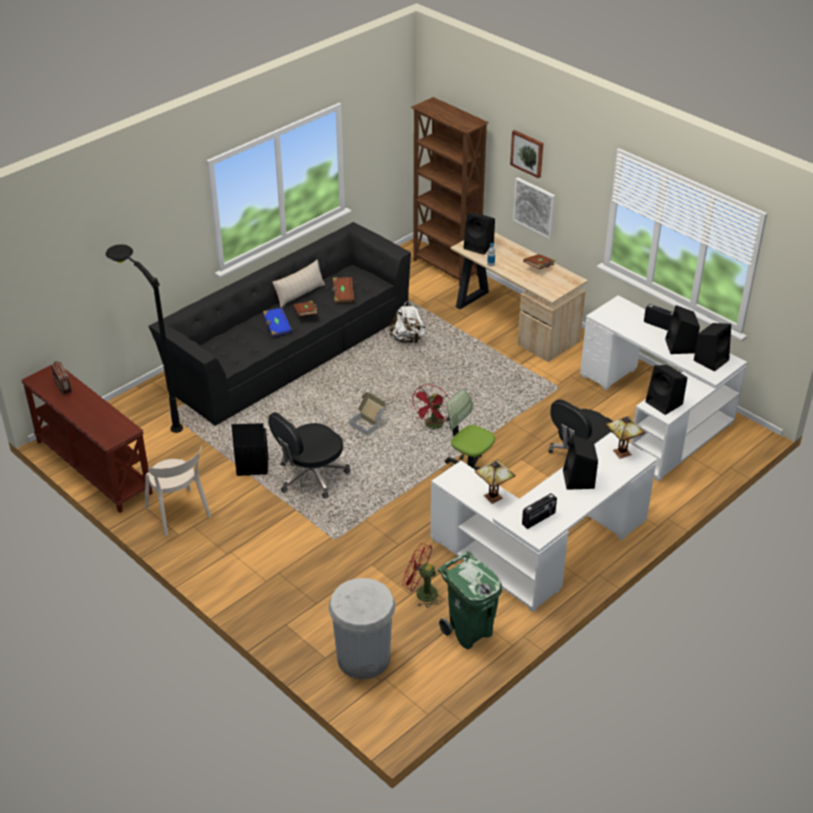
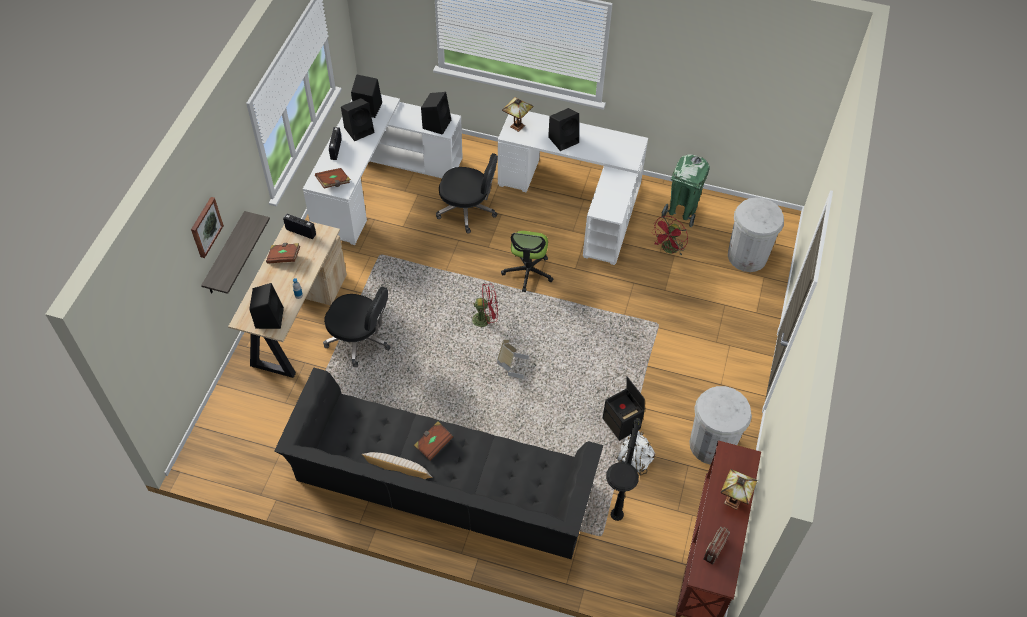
camera: 120 degrees left, 15 degrees up
beige chair [145,446,211,536] -> white trash can [689,386,752,465]
blue book [263,307,292,337] -> none
black office chair [268,412,350,499] -> black office chair moved to [323,286,391,367]
brown book [332,277,354,303] -> brown book moved to [315,168,351,188]
white backpack [389,301,425,344] -> white backpack moved to [616,431,655,476]
red fan [402,543,442,608] -> red fan turned 45 degrees clockwise [652,216,688,255]
brown bookcase [411,97,489,286] -> none
table lamp [475,459,515,504] -> table lamp moved to [721,469,758,510]
picture [513,177,555,239] -> shelf [201,211,270,294]
radio [522,493,557,529] -> radio moved to [283,214,316,239]

